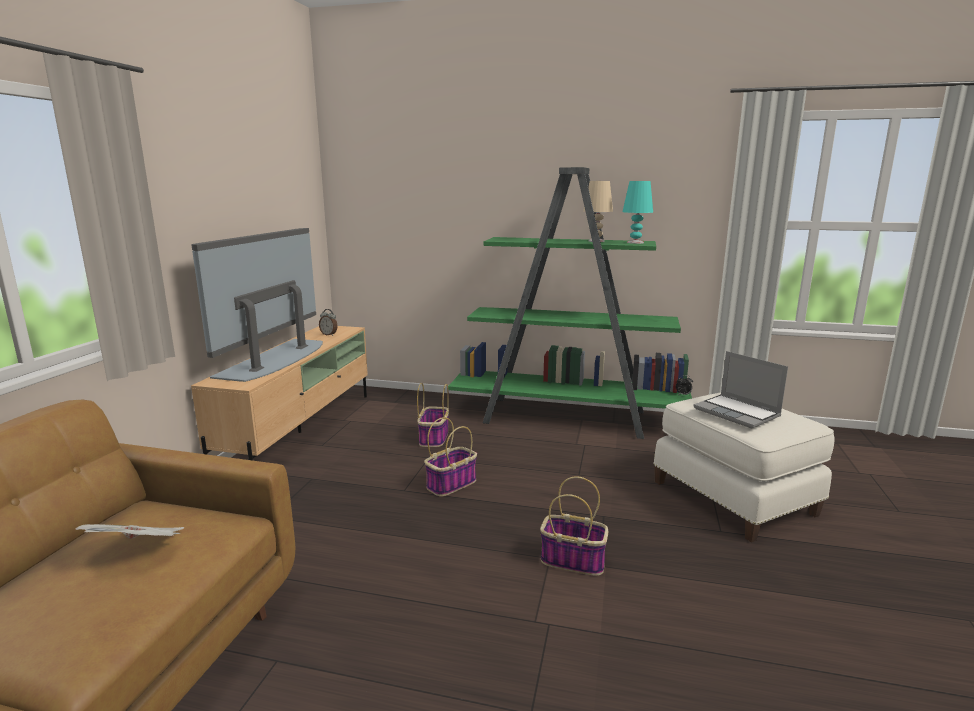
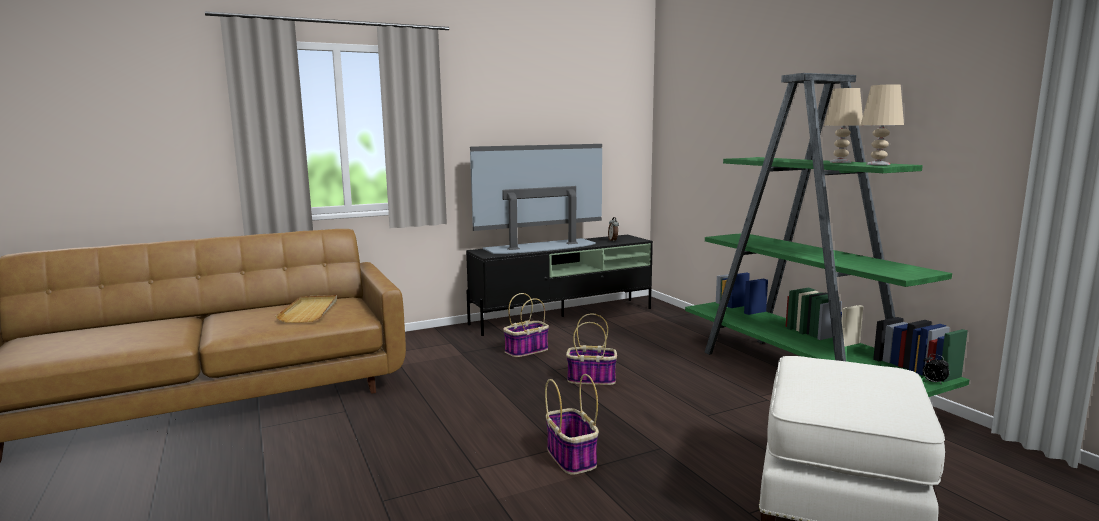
camera: 50 degrees right, 5 degrees down
newspaper [76,524,185,539] -> beige tray [276,295,337,323]
beige tv stand [191,326,368,461] -> black tv stand [466,235,653,336]
basket [417,383,449,447] -> basket moved to [503,293,549,357]
turquoise table lamp [623,181,653,244] -> beige table lamp [861,84,904,165]
laptop [693,351,788,429] -> none

